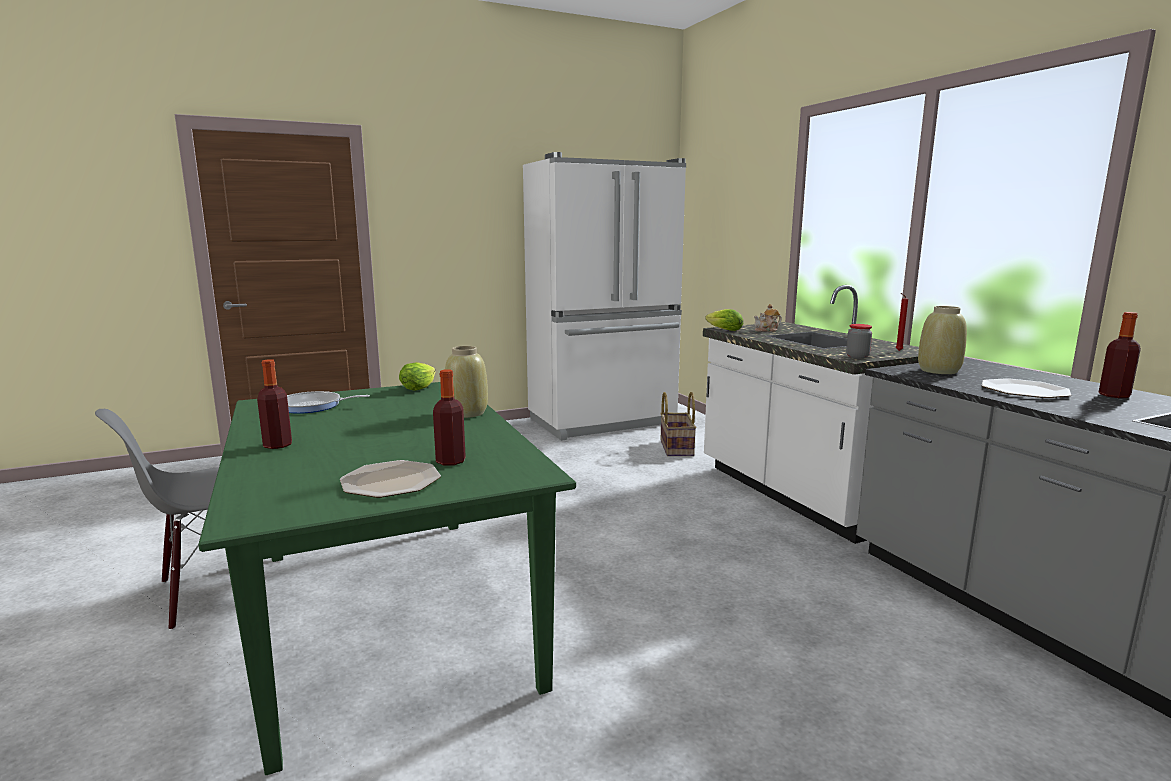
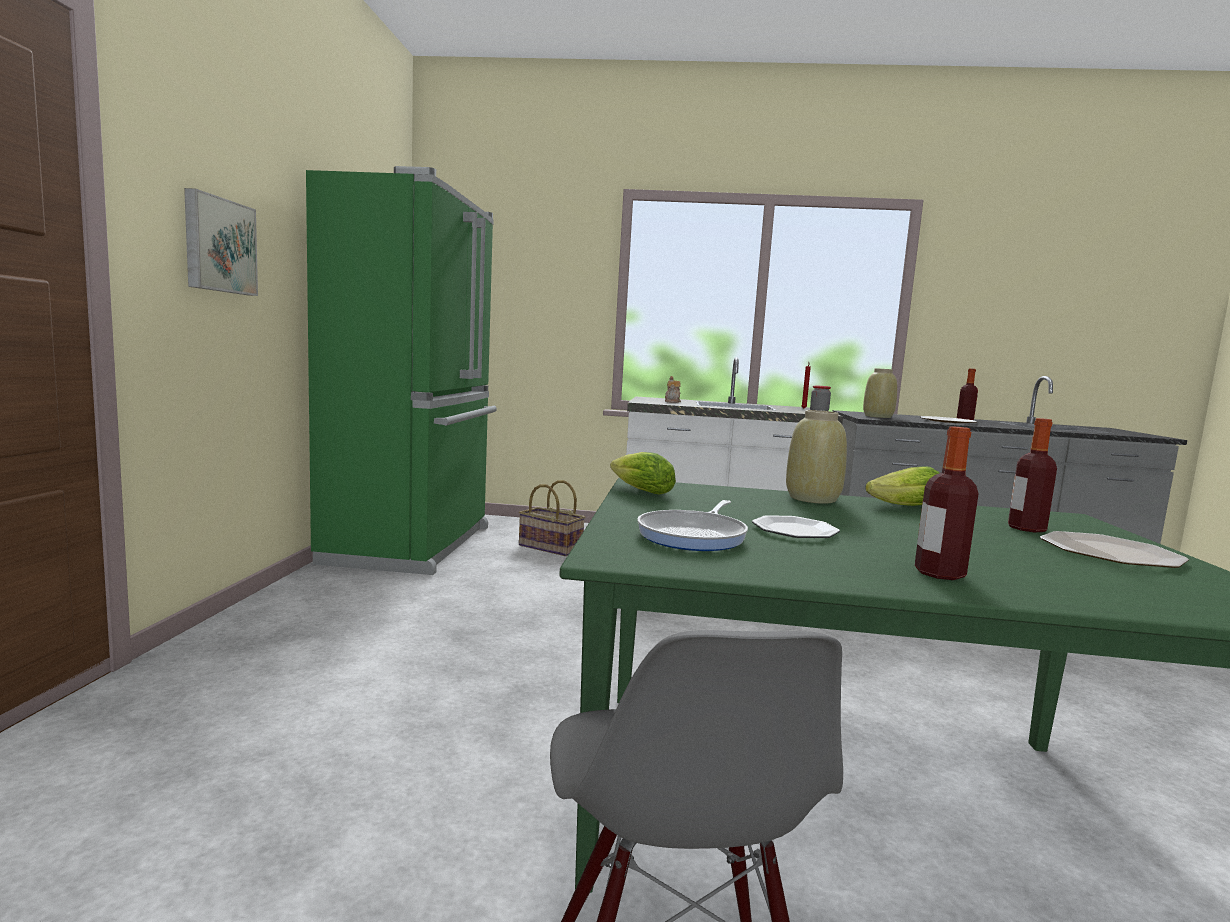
camera: 60 degrees left, 5 degrees down
white fridge [523,152,686,441] -> green fridge [306,166,497,575]
lettuce [705,309,743,331] -> lettuce moved to [865,466,940,506]
none -> picture [184,188,258,296]
none -> plate [752,515,840,538]

